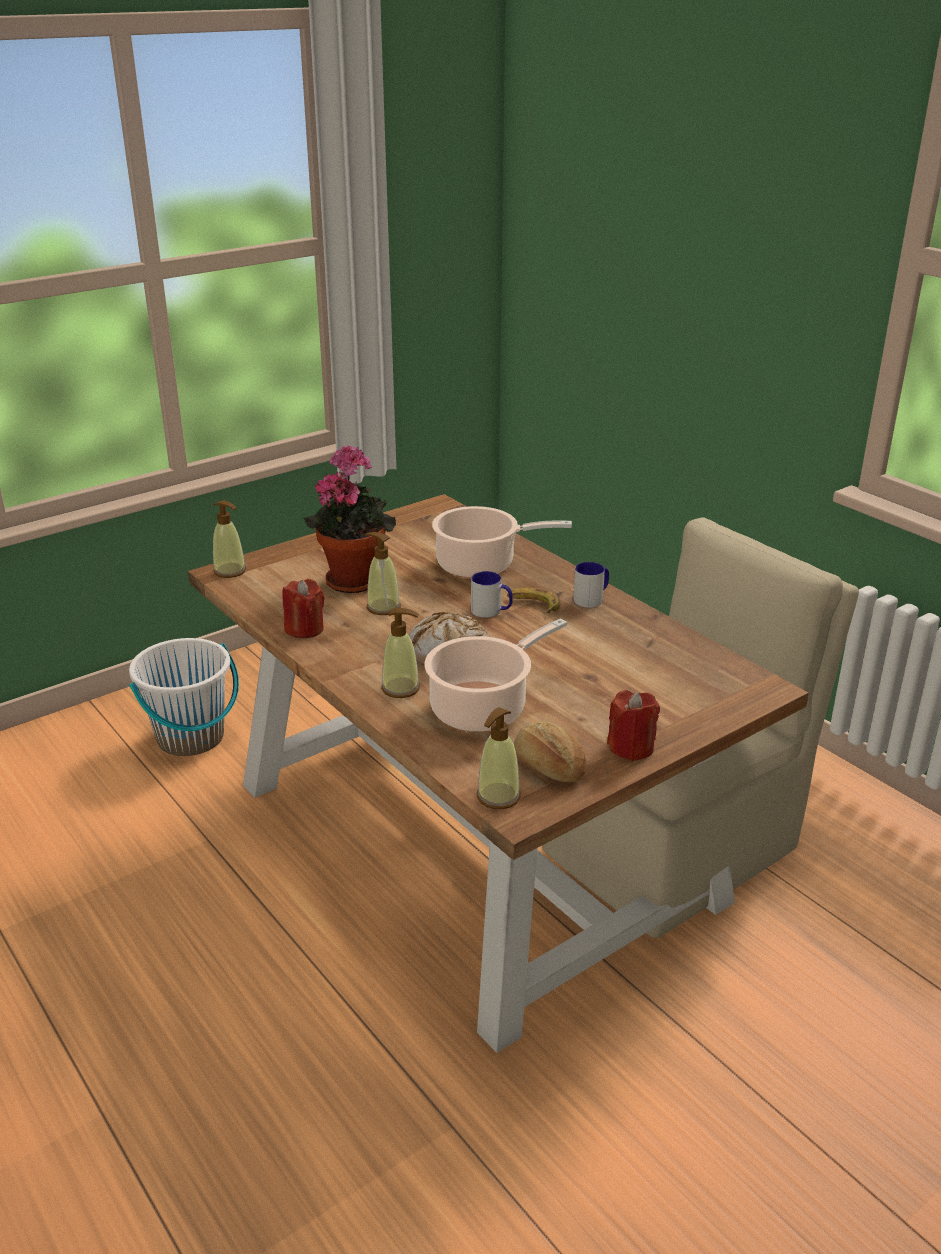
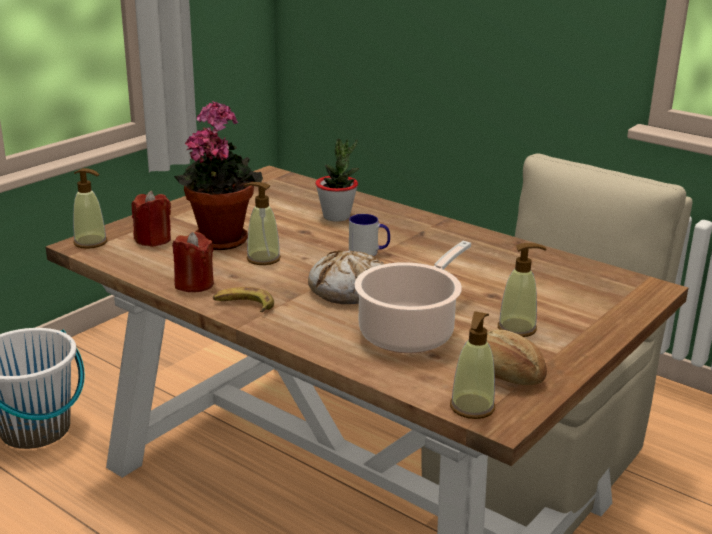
camera: 15 degrees left, 5 degrees down
soap dispenser [381,608,420,698] -> soap dispenser moved to [498,243,547,337]
cooking pot [432,506,572,578] -> potted plant [315,138,359,222]
banana [507,587,560,613] -> banana moved to [213,287,274,312]
mug [573,562,609,608] -> none
red candle [607,690,660,761] -> red candle moved to [132,191,171,247]

